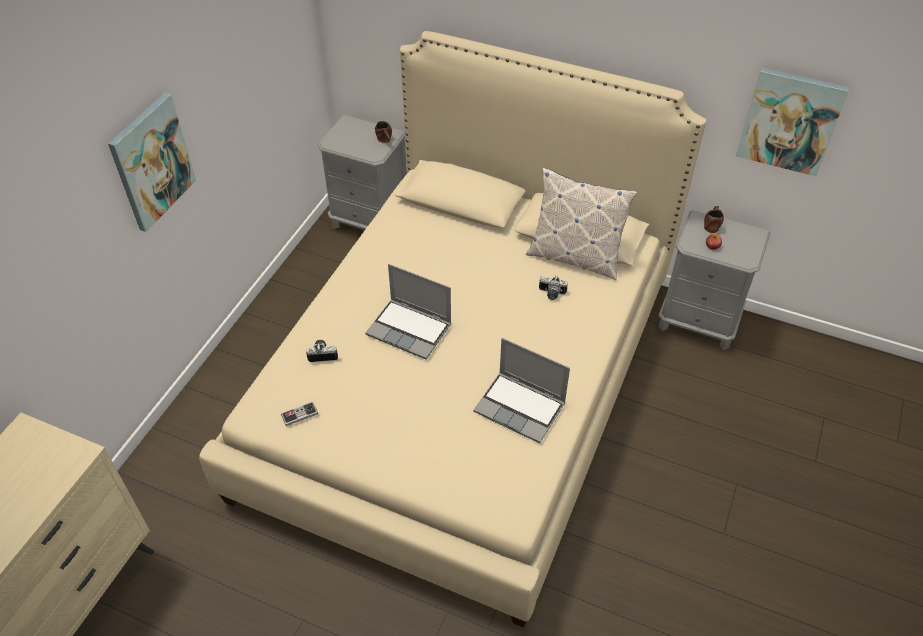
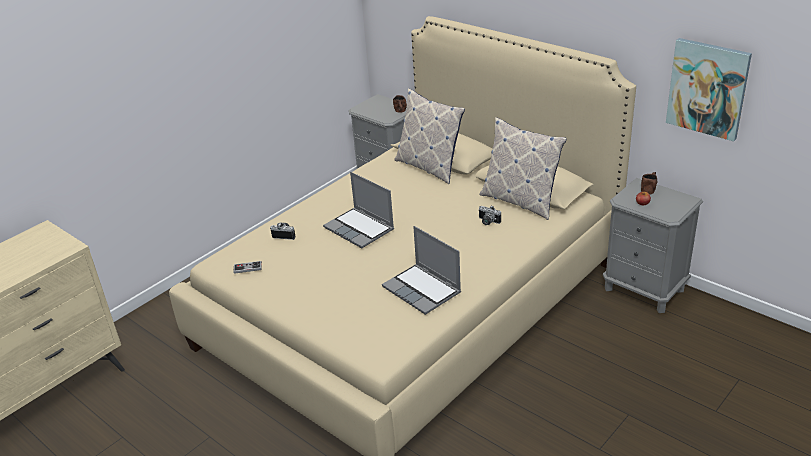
camera: 20 degrees right, 15 degrees down
picture [108,93,196,232] -> none
none -> pillow [394,88,465,184]

